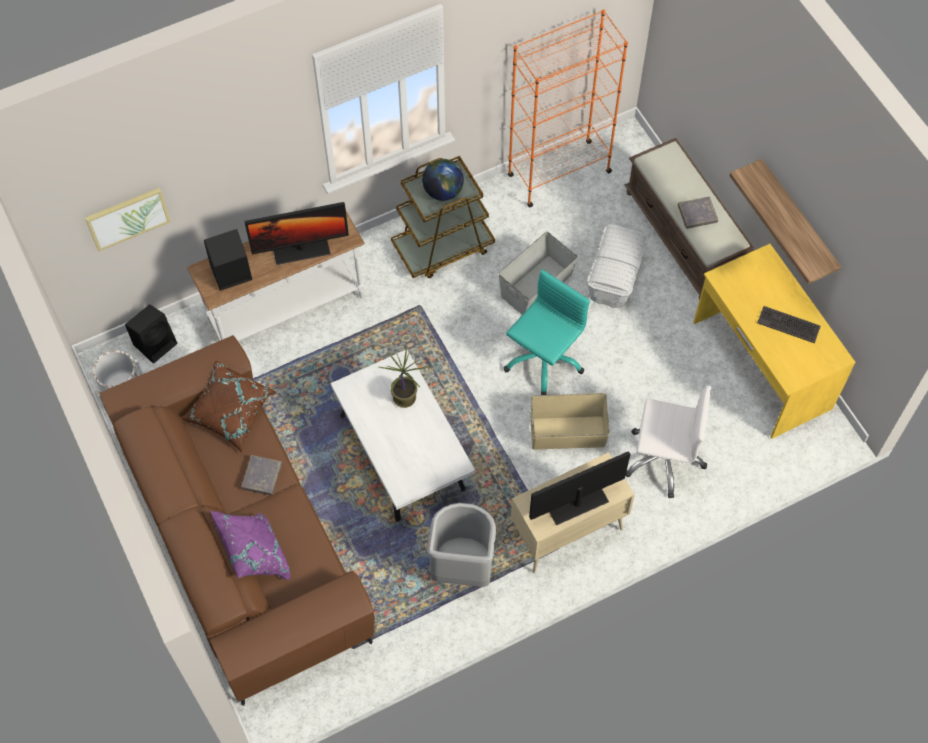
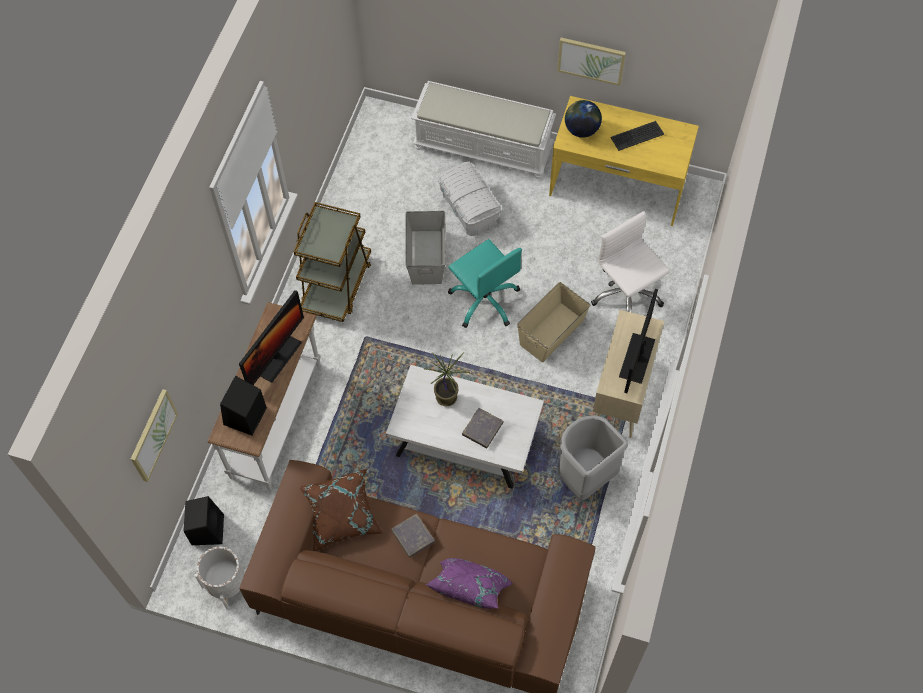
camera: 45 degrees left, 0 degrees up
globe [422,159,464,201] -> globe moved to [565,100,602,138]
turquoise office chair [503,269,590,395] -> turquoise office chair turned 150 degrees clockwise [448,239,522,328]
orange bookcase [508,9,628,207] -> none
brown bench [625,138,754,300] -> white bench [411,81,556,179]
white office chair [626,386,711,498] -> white office chair turned 90 degrees counterclockwise [591,211,670,313]
grey book [678,197,718,229] -> grey book moved to [462,408,503,448]
shelf [730,159,841,284] -> picture [557,37,626,86]

